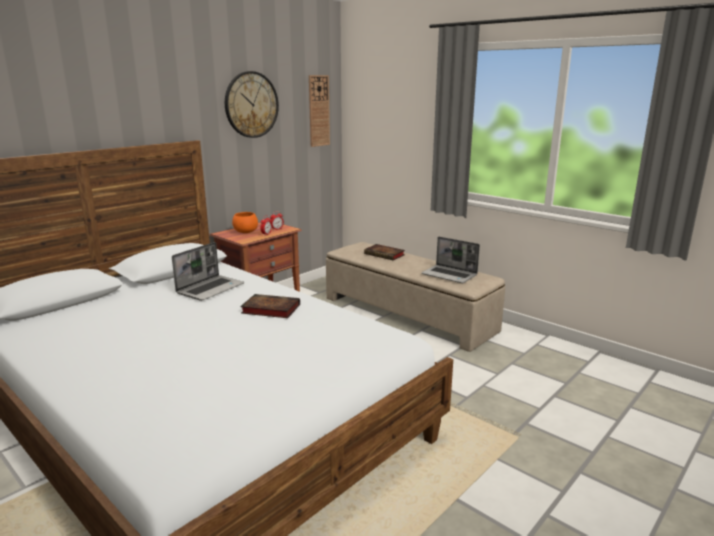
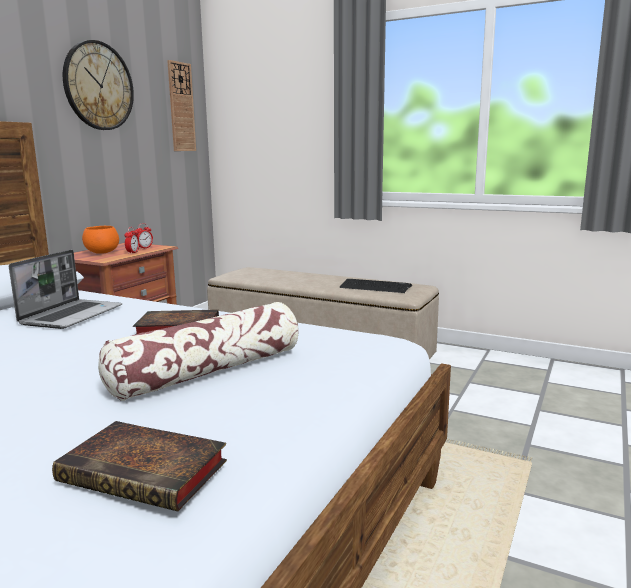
camera: 15 degrees left, 5 degrees down
book [364,244,405,260] -> book moved to [52,421,227,511]
laptop [421,236,480,283] -> keyboard [339,279,412,293]
none -> pillow [98,302,299,401]

